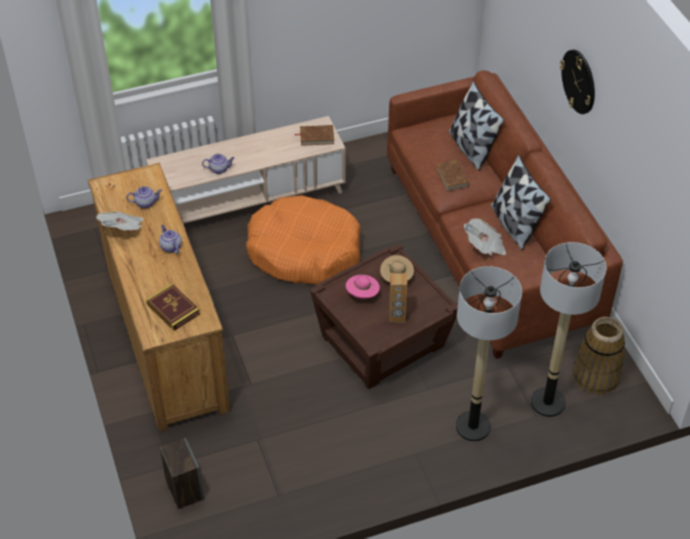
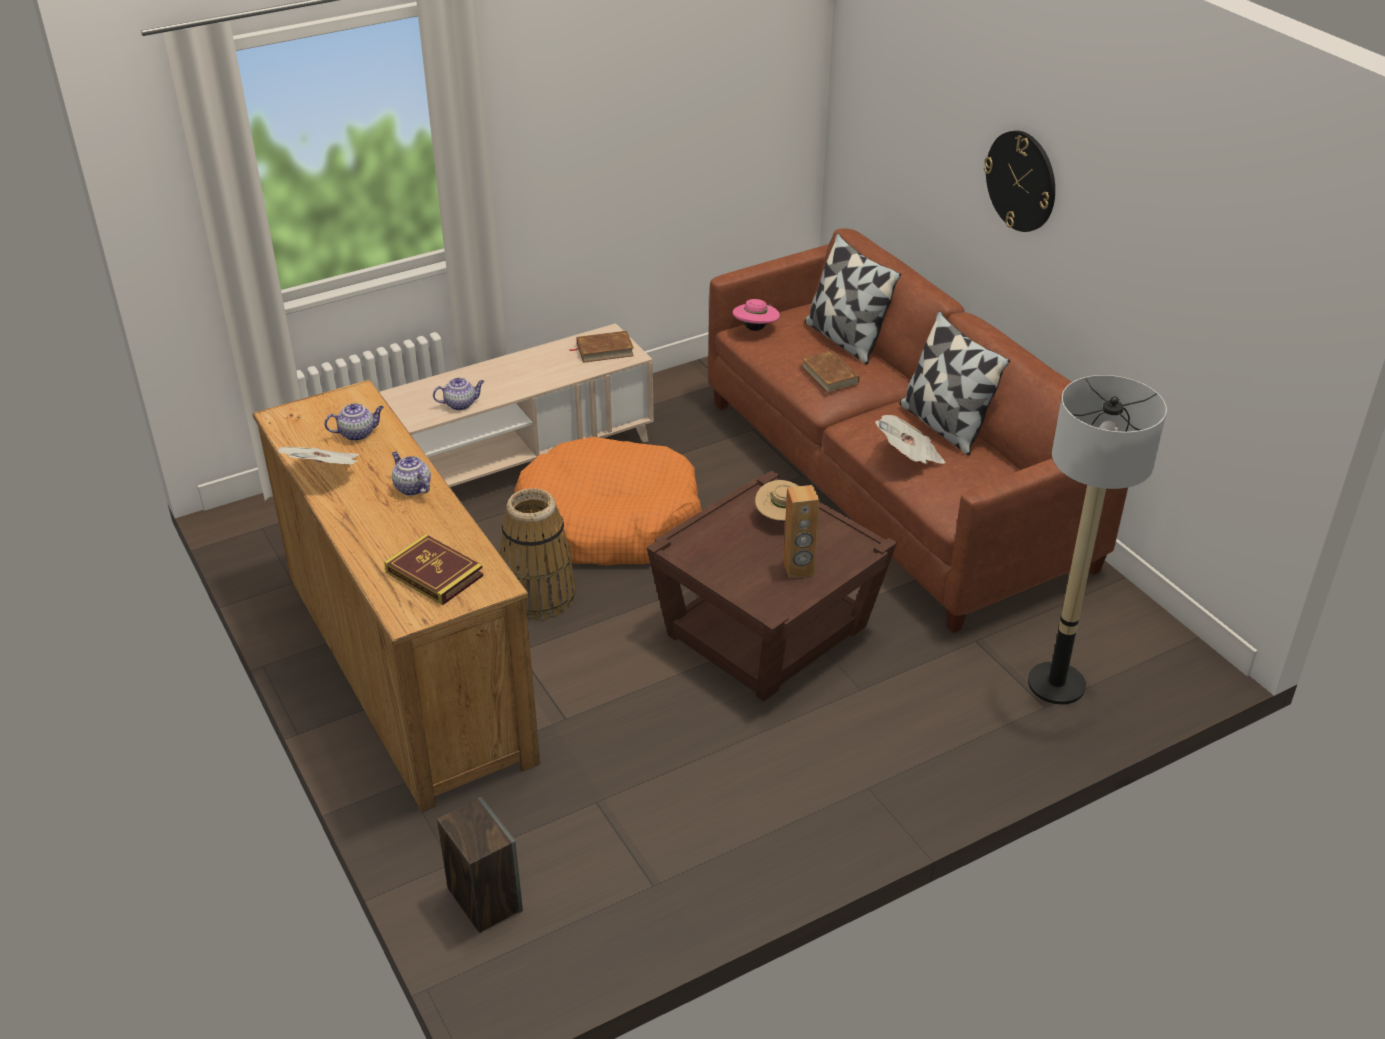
camera: 10 degrees left, 10 degrees down
pink hat [346,275,380,299] -> pink hat moved to [733,299,780,331]
floor lamp [456,266,522,441] -> none
basket [573,317,625,395] -> basket moved to [499,488,576,621]

